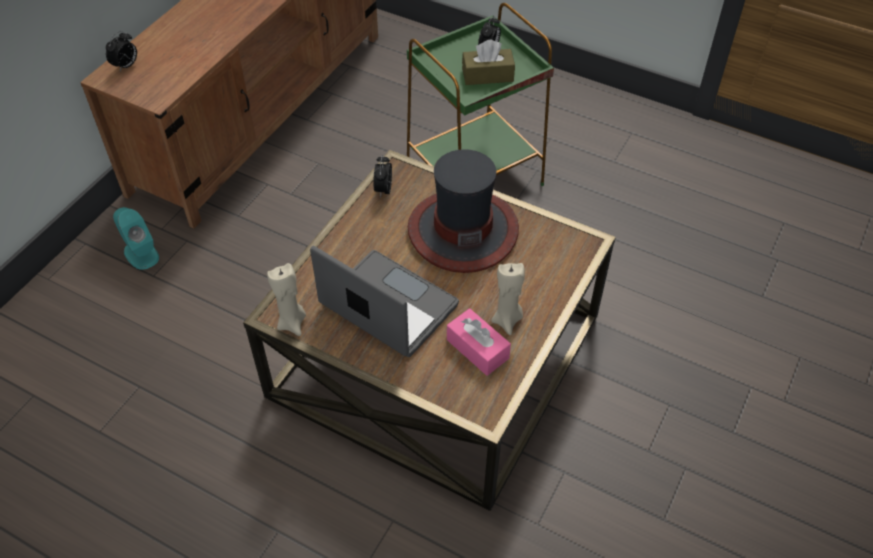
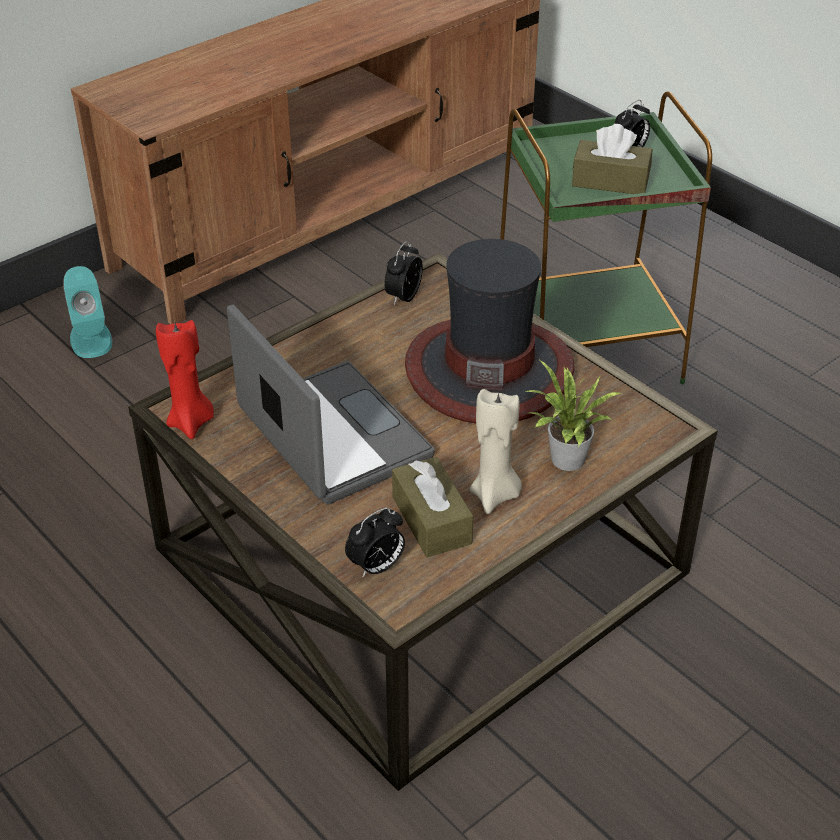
camera: 20 degrees right, 10 degrees down
alarm clock [106,31,137,72] -> alarm clock moved to [345,508,405,578]
beige candle [267,263,306,336] -> red candle [156,319,214,439]
pink tissue box [447,308,511,376] -> brown tissue box [392,457,473,558]
none -> potted plant [523,360,620,471]

